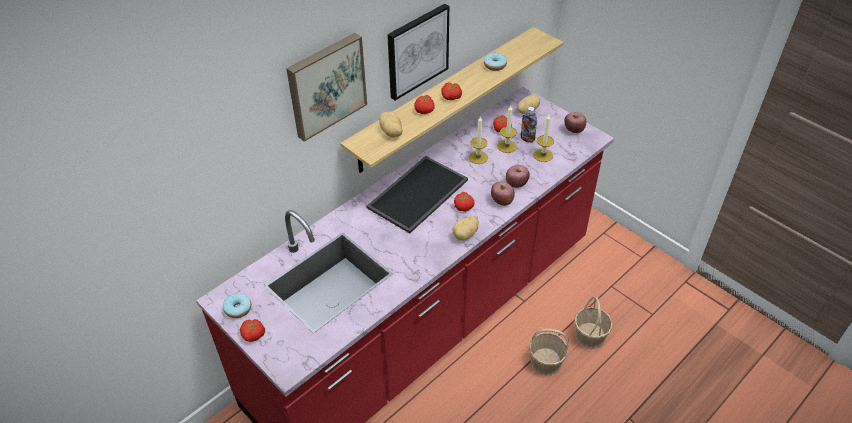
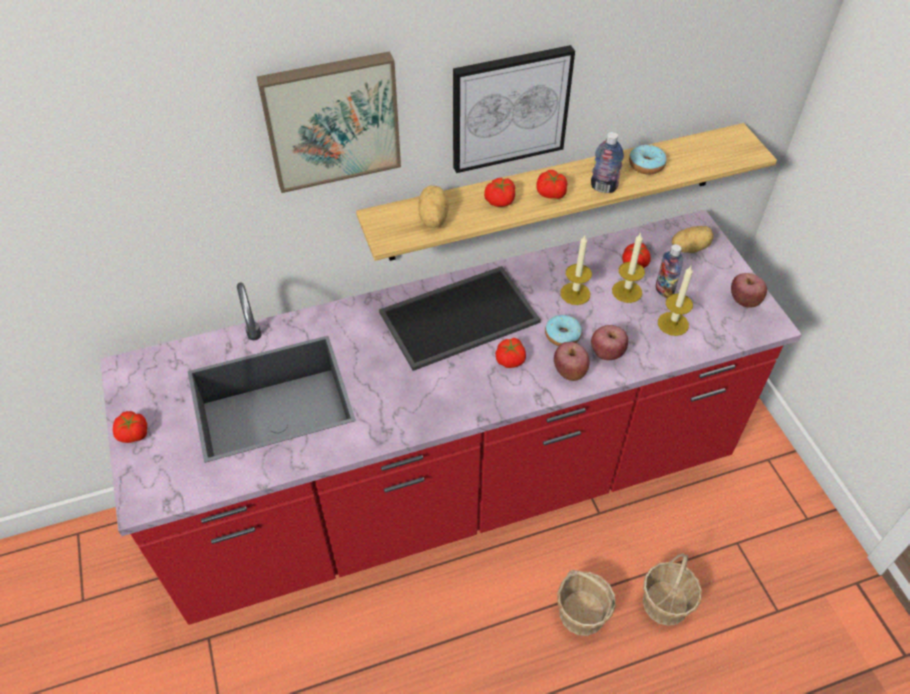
camera: 25 degrees right, 5 degrees up
donut [223,293,251,318] -> donut moved to [545,315,582,346]
potato [452,216,479,241] -> none
none -> bottle [591,132,624,193]

